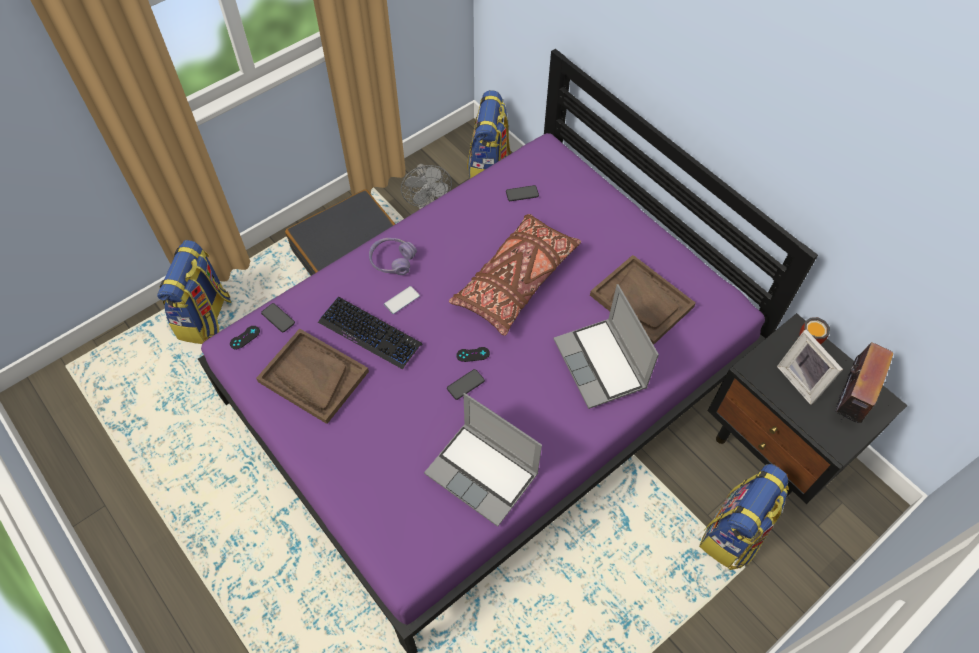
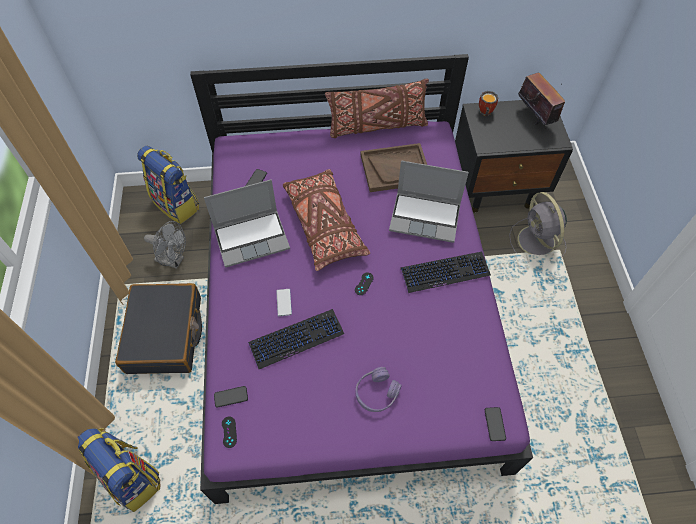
camera: 55 degrees left, 0 degrees up
brown tray [256,328,369,424] -> none
purple headphones [369,238,417,275] -> purple headphones moved to [356,367,402,412]
laptop [424,393,542,527] -> laptop moved to [204,179,290,268]
phone [447,369,485,400] -> phone moved to [485,407,506,441]
backpack [699,464,789,570] -> grey fan [509,192,567,258]
picture frame [777,329,843,405] -> none
none -> brown pillow [325,79,429,138]
none -> keyboard [401,252,491,293]

